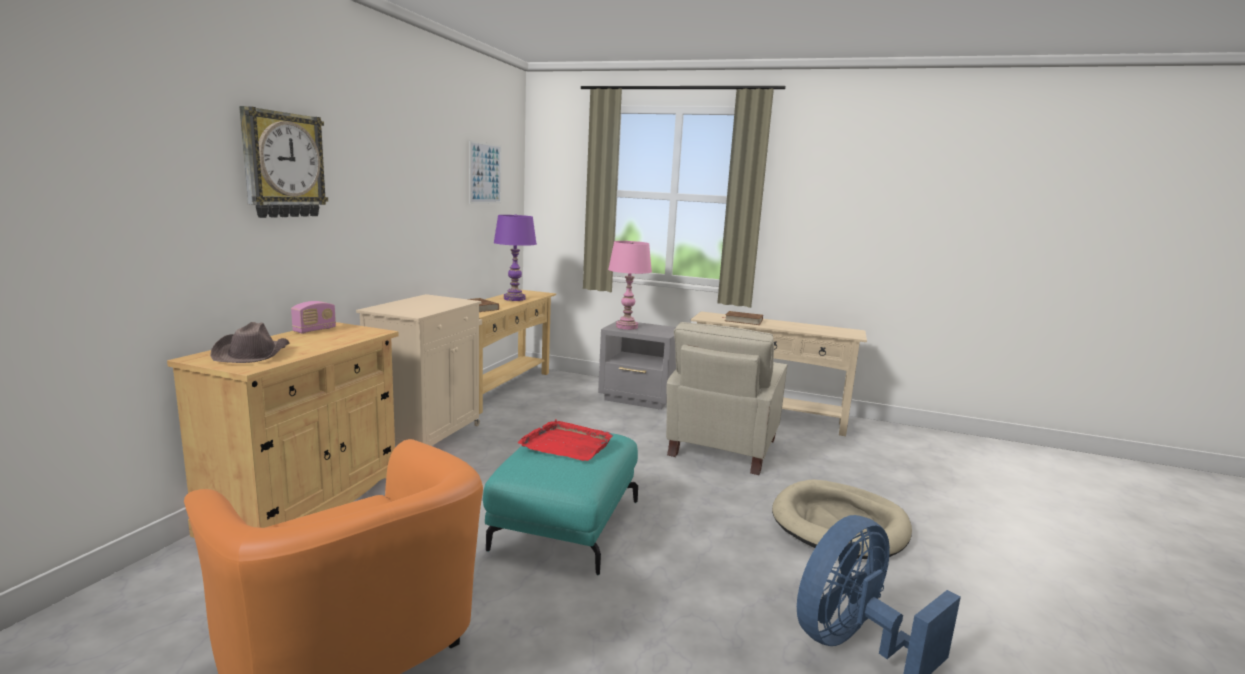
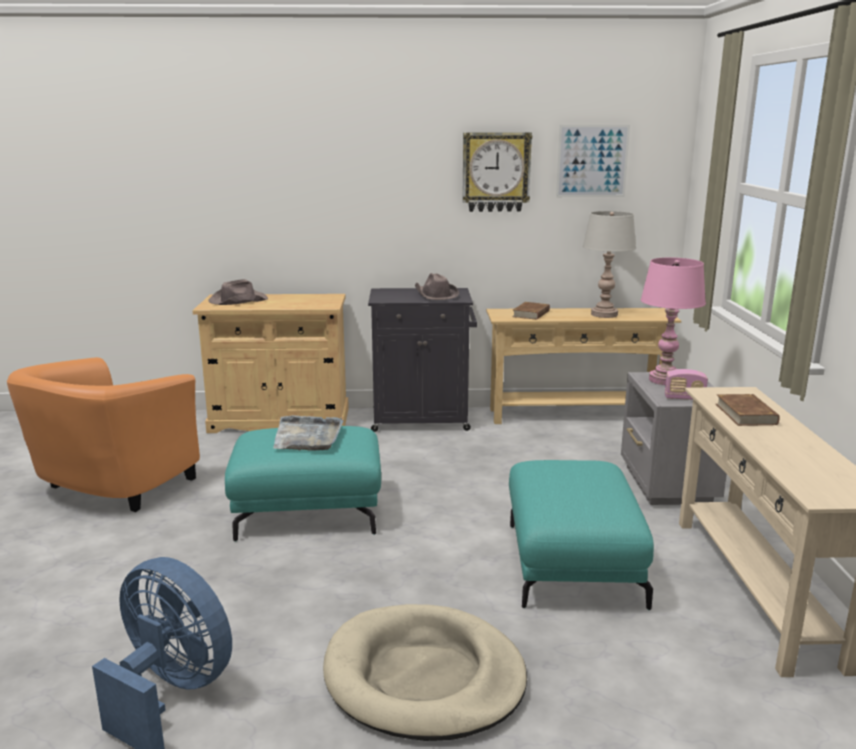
camera: 70 degrees right, 5 degrees up
wall clock [239,106,328,218] -> wall clock moved to [462,132,532,212]
radio [291,301,336,333] -> radio moved to [665,369,708,400]
beige cabinet [356,294,482,446] -> black cabinet [368,288,477,432]
purple table lamp [494,215,537,301] -> grey table lamp [583,211,636,318]
red tray [518,419,613,461] -> grey tray [273,415,344,451]
beige armchair [666,322,788,475] -> turquoise ottoman [509,460,654,610]
none -> brown hat [415,273,459,300]

